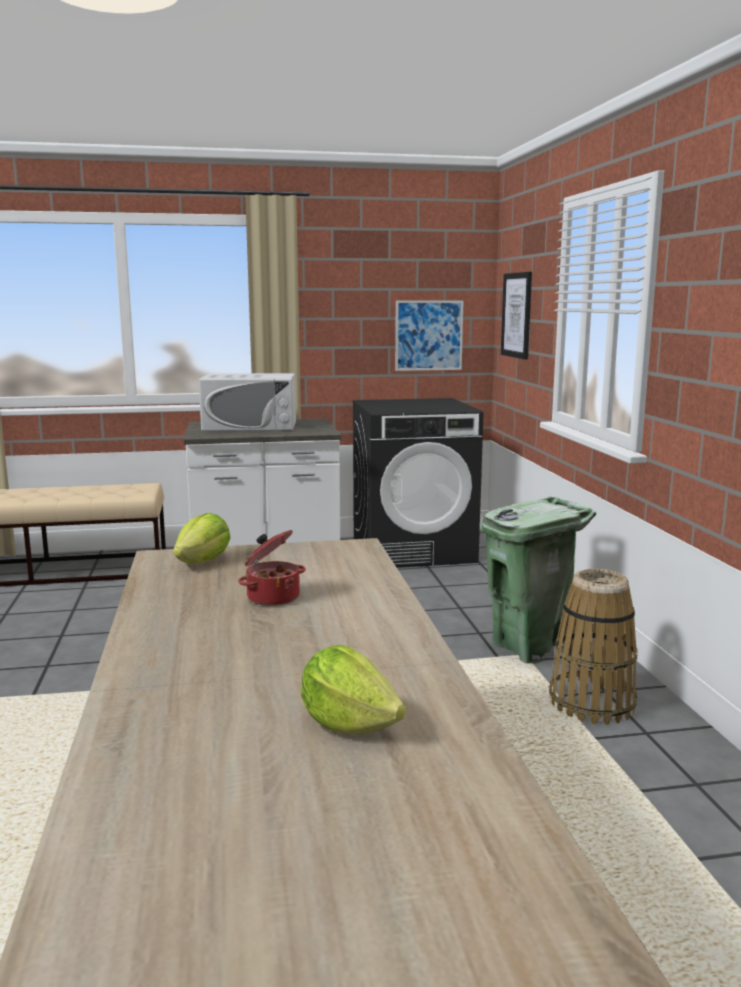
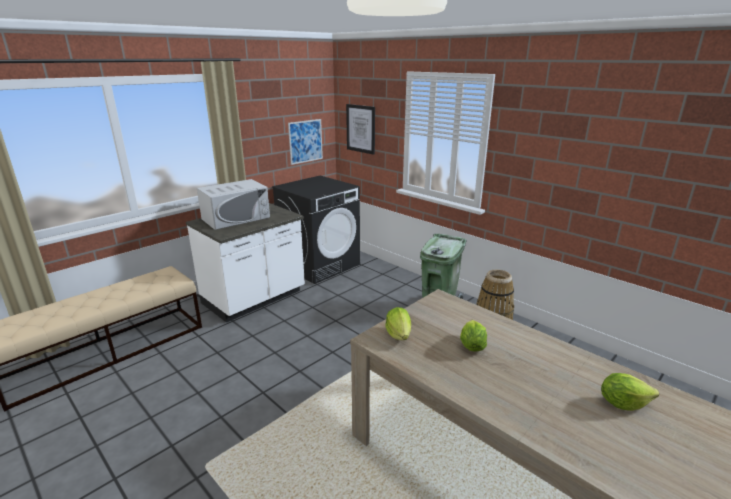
camera: 35 degrees left, 10 degrees up
cooking pot [238,530,306,606] -> lettuce [460,320,487,352]

